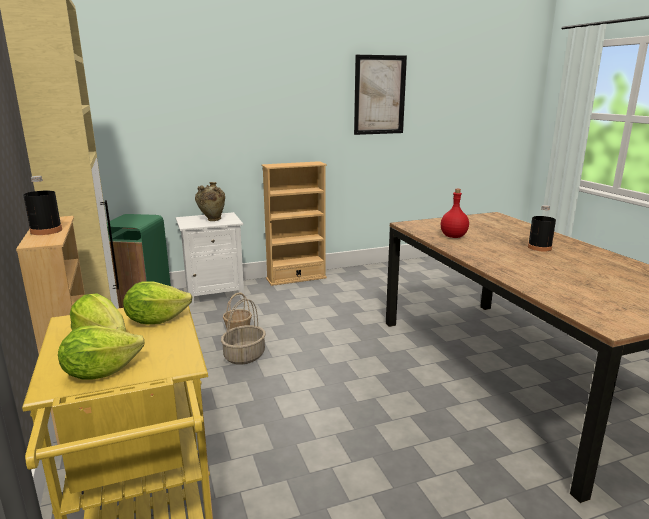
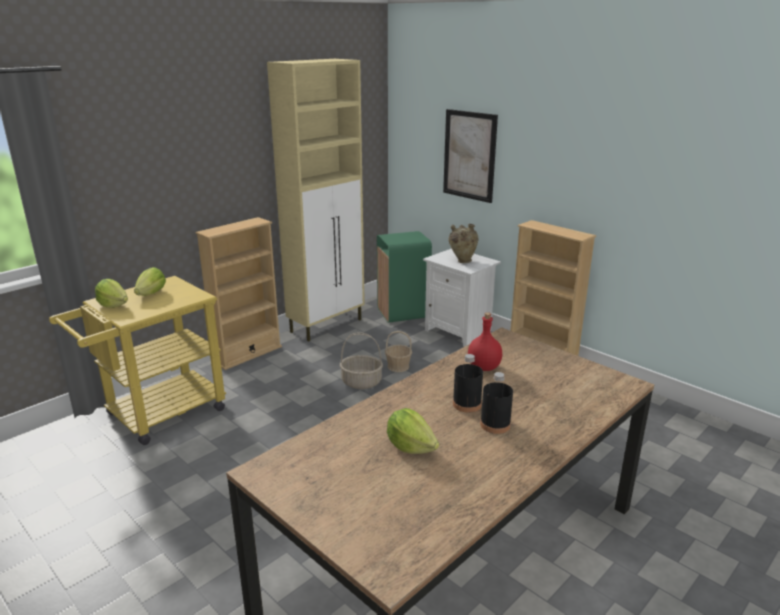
camera: 65 degrees right, 5 degrees up
black bottle [23,176,62,235] -> black bottle moved to [453,354,483,413]
lettuce [123,281,192,324] -> lettuce moved to [387,408,439,454]
picture [354,55,407,135] -> picture moved to [443,109,498,203]

